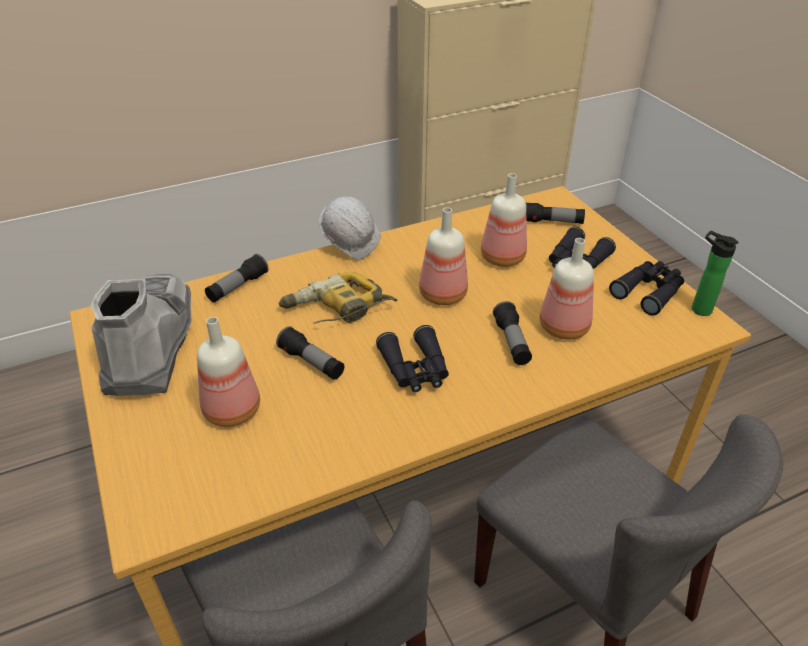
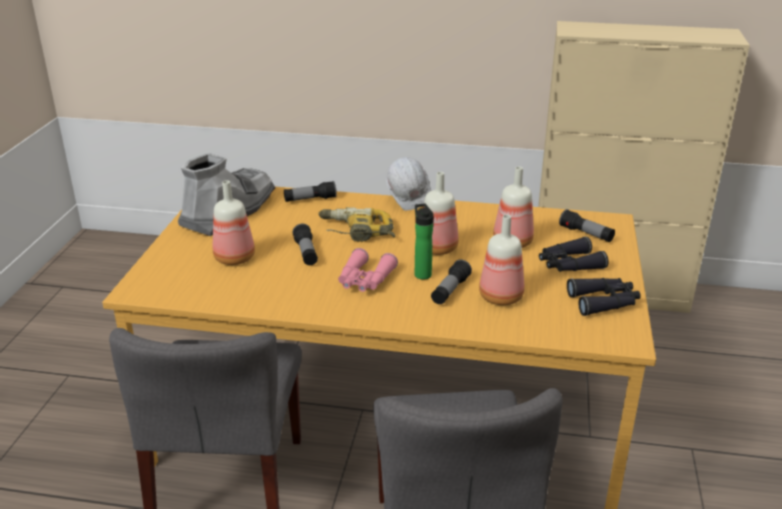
camera: 35 degrees right, 10 degrees down
black binoculars [376,325,449,392] -> pink binoculars [338,248,398,292]
bottle [692,231,739,316] -> bottle moved to [415,204,433,280]

